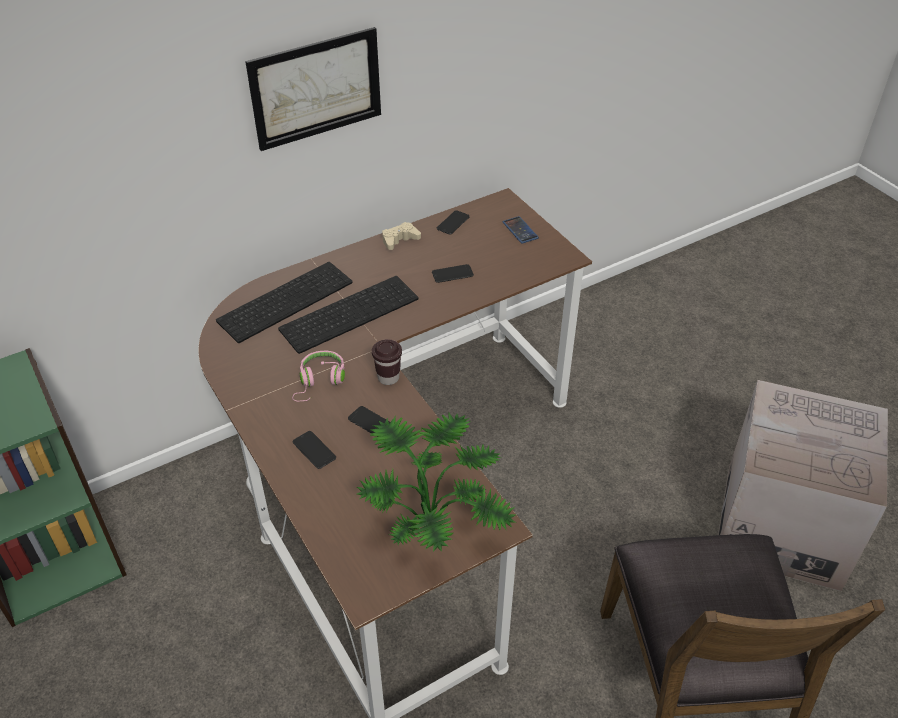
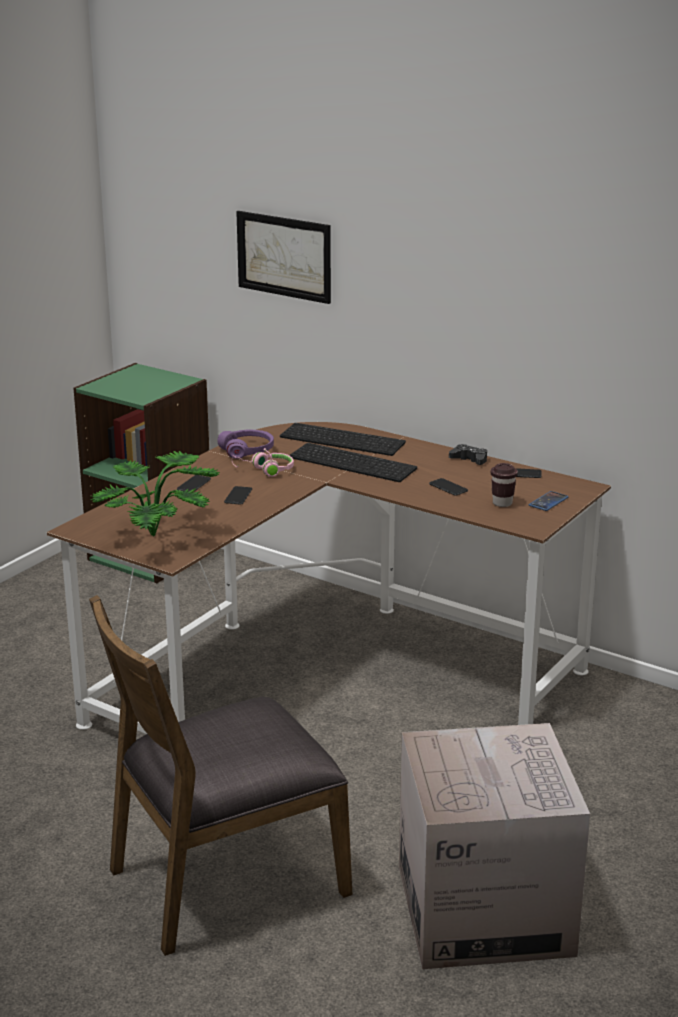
camera: 65 degrees right, 20 degrees down
picture [245,27,381,151] -> picture moved to [236,211,331,304]
brown cup [372,339,402,385] -> brown cup moved to [491,463,518,507]
beige game controller [382,222,421,250] -> black game controller [449,444,487,465]
none -> purple headphones [217,430,274,459]

